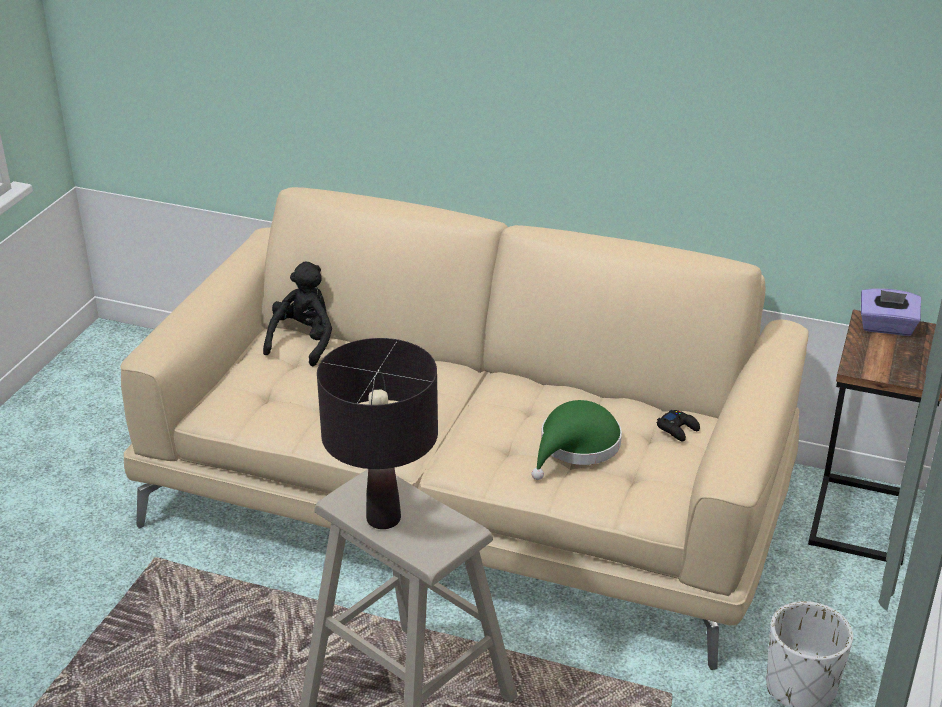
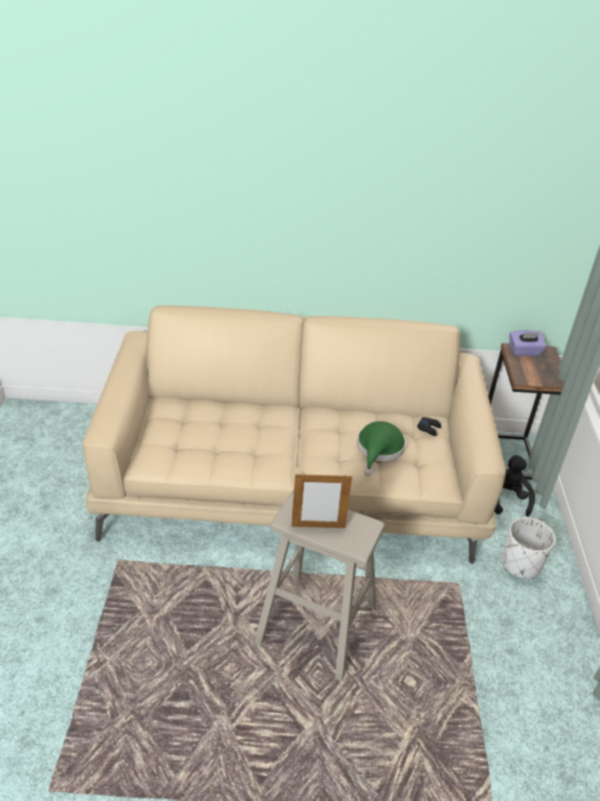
camera: 20 degrees left, 5 degrees up
black plush toy [263,261,332,366] -> black plush toy moved to [494,455,535,517]
black table lamp [317,338,438,529] -> picture frame [292,472,352,528]

